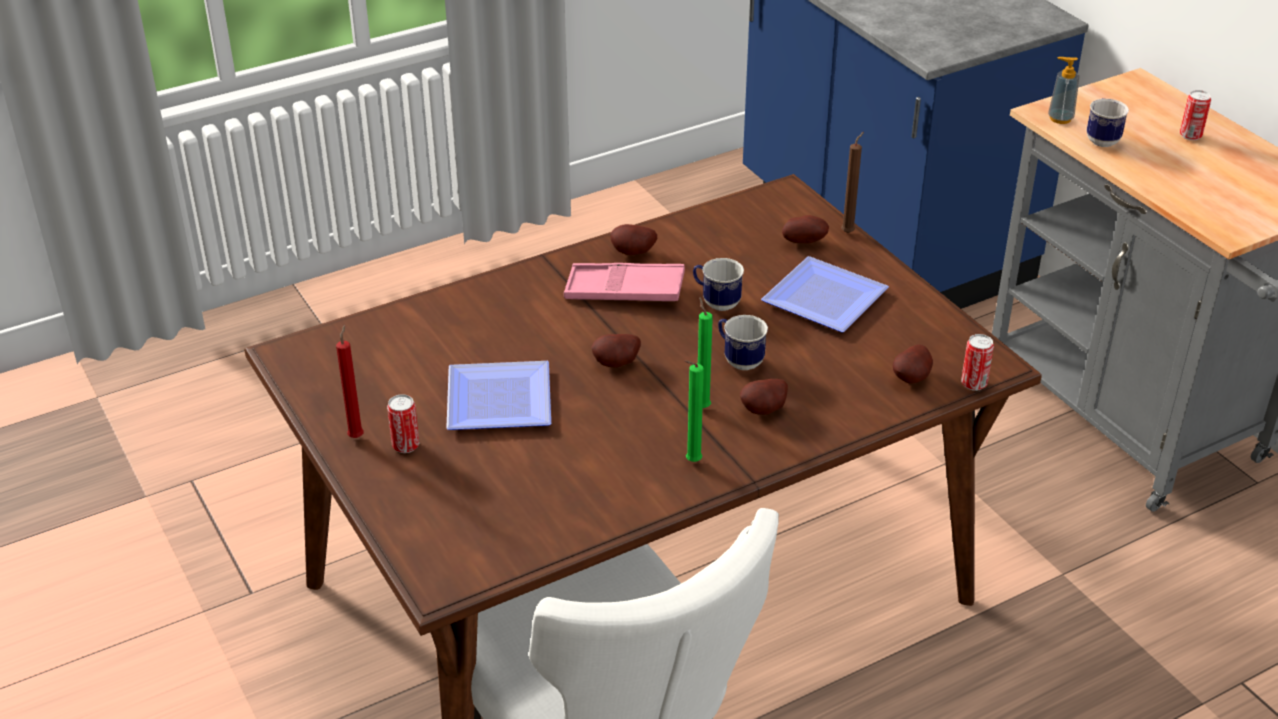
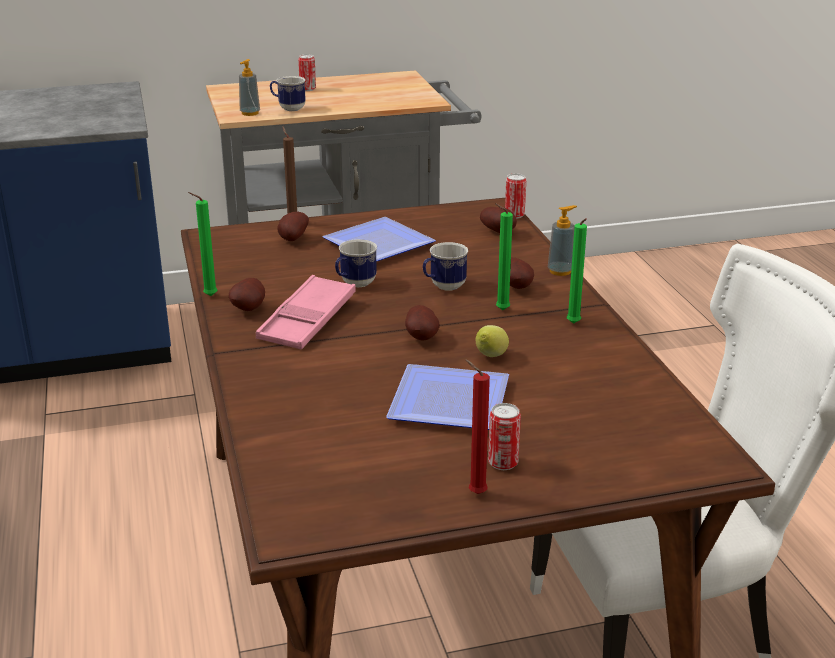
camera: 75 degrees left, 10 degrees down
none -> green candle [188,192,217,296]
none -> lemon [476,325,509,357]
none -> soap dispenser [548,205,577,276]

